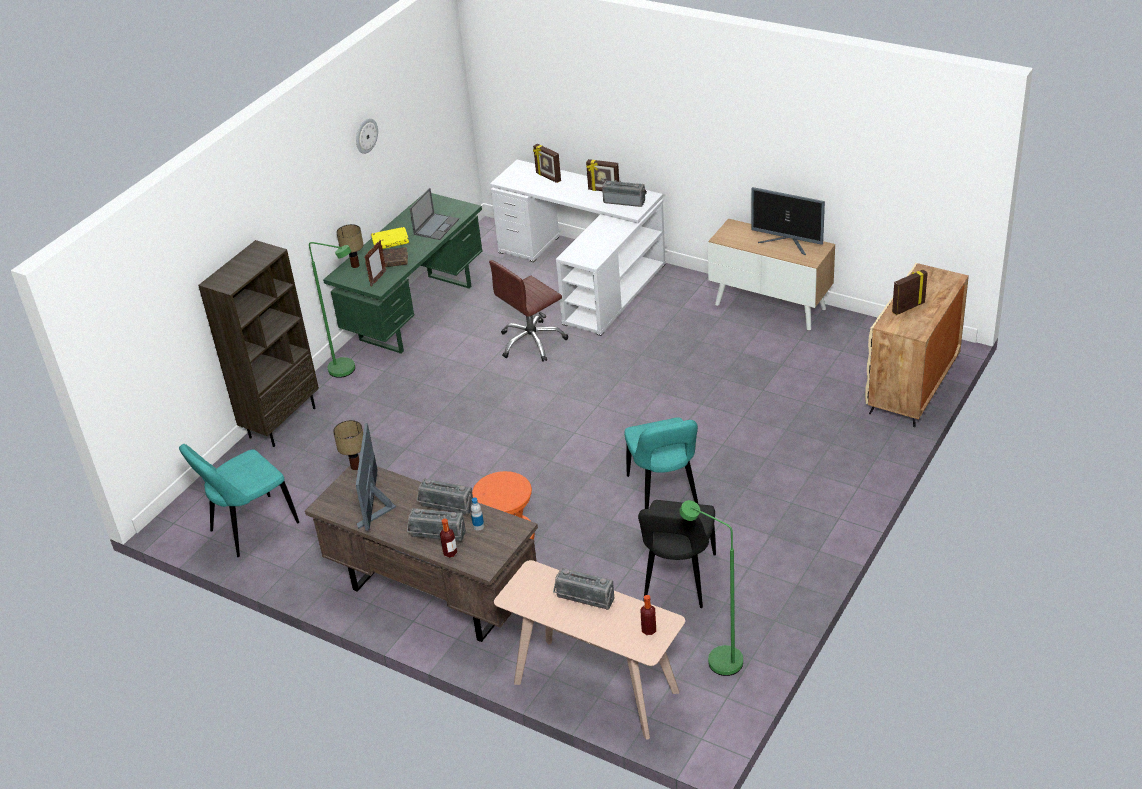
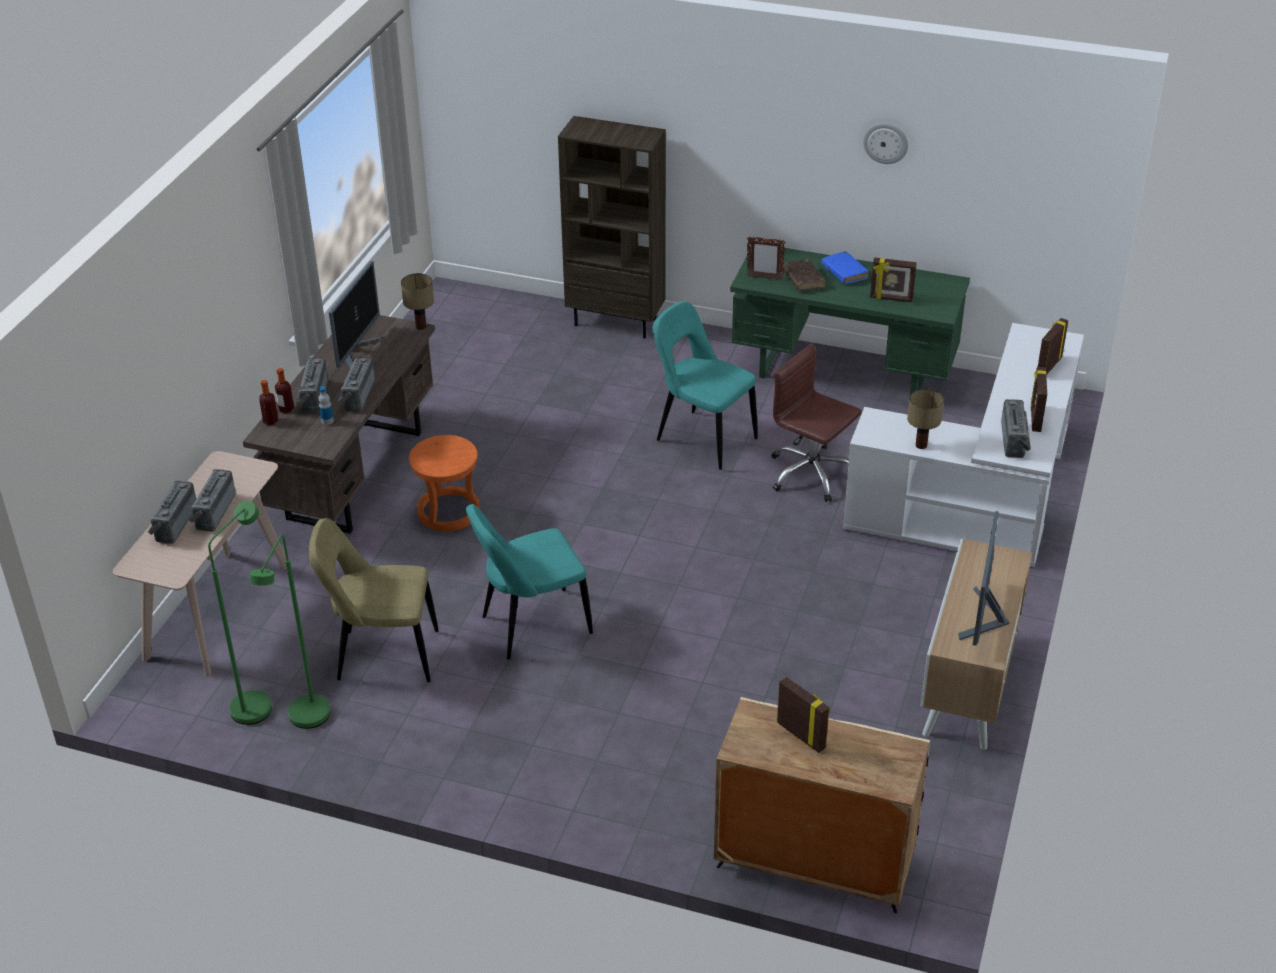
camera: 75 degrees right, 0 degrees up
turquoise chair [179,444,299,557] -> turquoise chair moved to [652,301,758,470]
green floor lamp [309,242,355,378] -> green floor lamp moved to [250,534,330,729]
table lamp [336,224,364,268] -> table lamp moved to [907,389,944,449]
monitor [356,423,396,531] -> monitor turned 120 degrees clockwise [329,261,384,370]
yellow book [371,227,409,249] -> blue book [821,251,869,284]
laptop [410,188,459,240] -> picture frame [870,258,917,302]
black chair [638,500,716,608] -> beige chair [309,518,439,682]
bottle [641,595,656,635] -> bottle moved to [259,380,278,425]
none -> radio [148,481,196,544]

